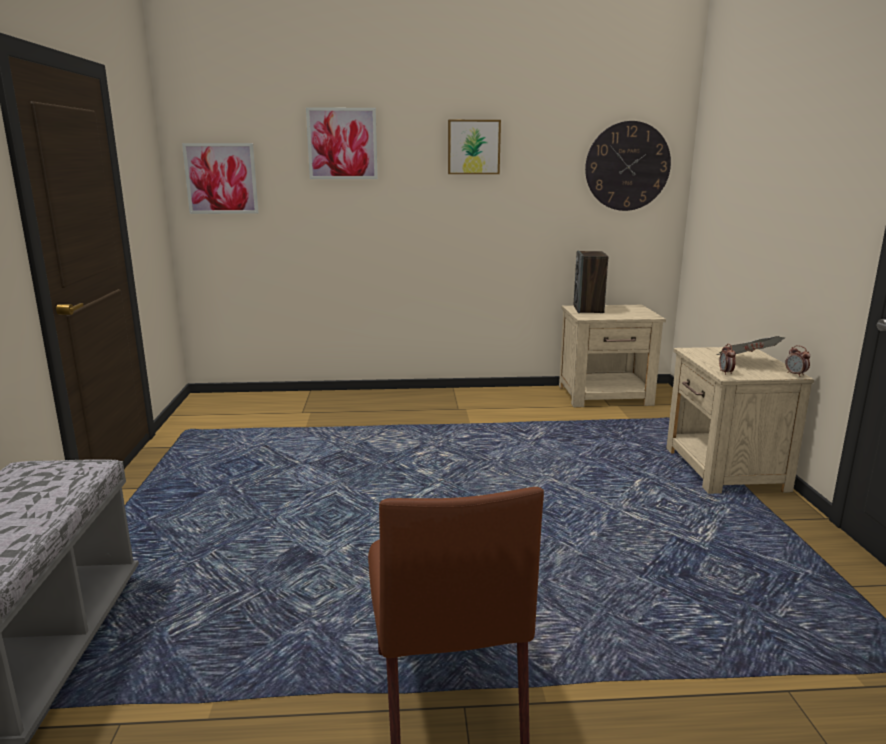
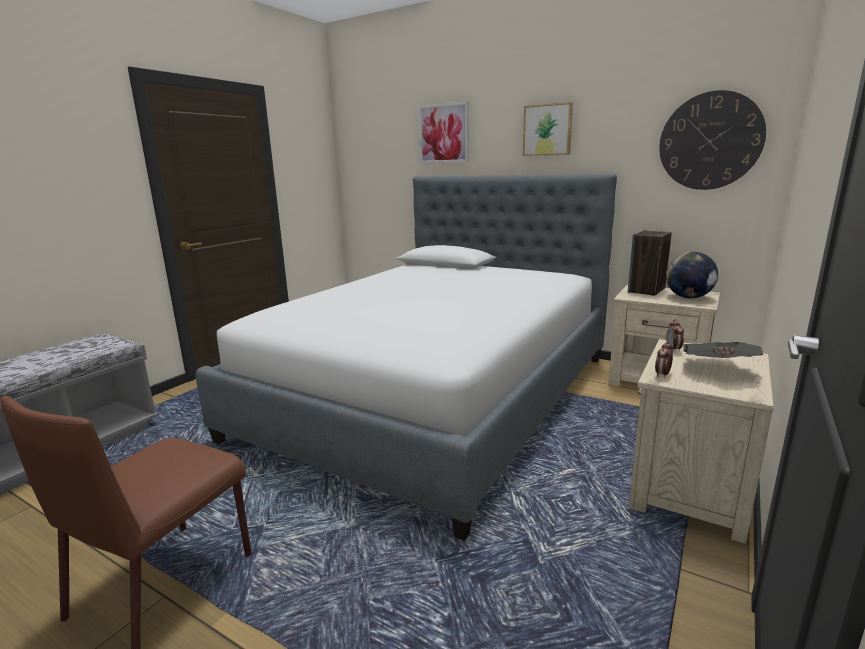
camera: 35 degrees right, 0 degrees up
picture [182,143,259,214] -> none
alarm clock [785,345,810,377] -> alarm clock moved to [666,319,684,352]
none -> bed [196,173,617,541]
none -> globe [666,252,718,298]

